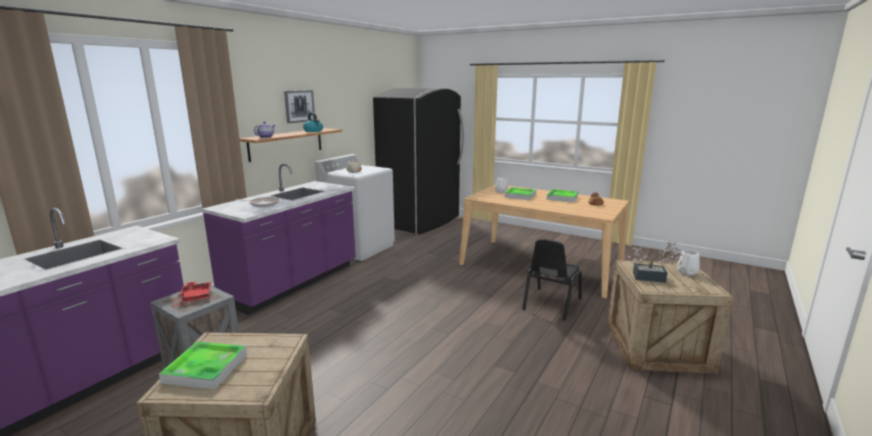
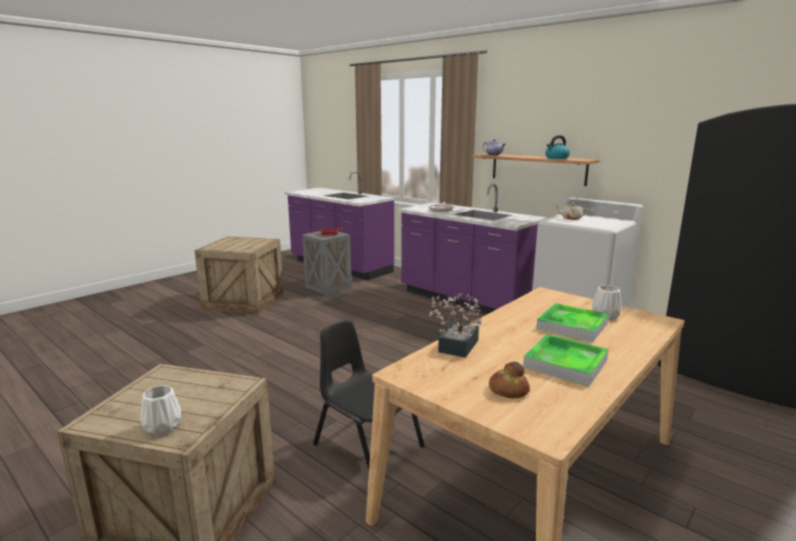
camera: 100 degrees right, 0 degrees up
tray [159,342,247,389] -> none
picture [284,90,315,123] -> none
potted plant [628,242,683,283] -> potted plant moved to [429,293,482,358]

